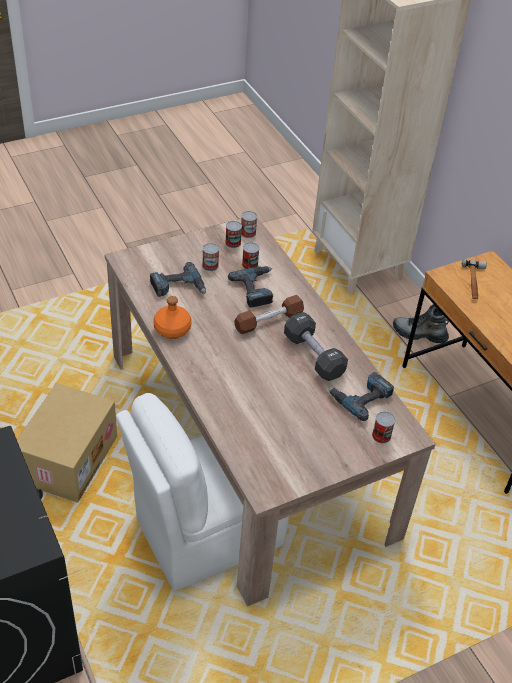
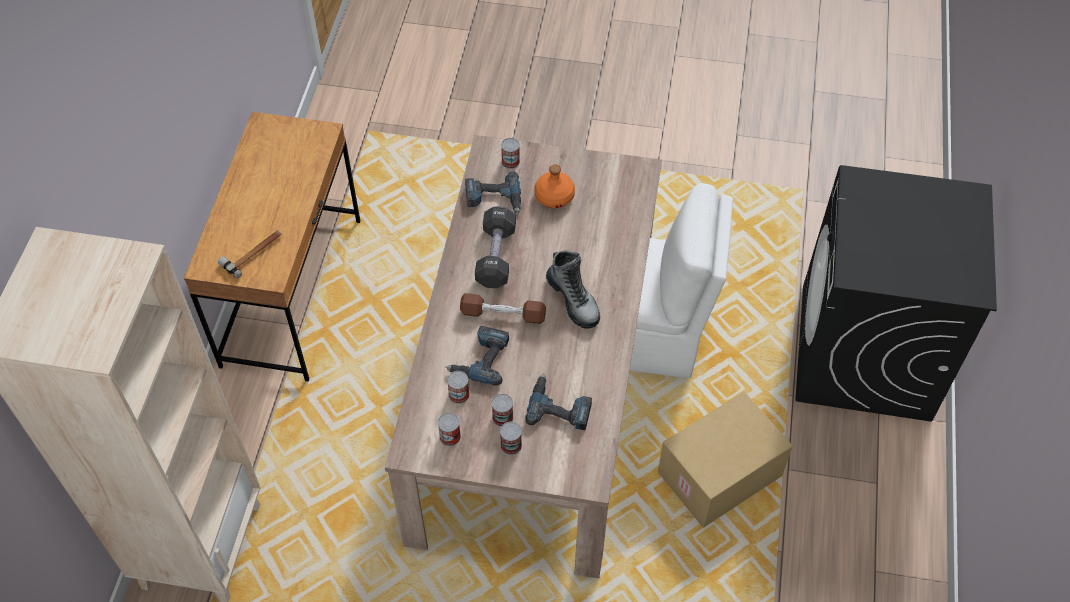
camera: 140 degrees left, 10 degrees up
orange bottle [153,296,192,339] -> orange bottle moved to [534,165,575,208]
can [241,211,257,238] -> can moved to [500,422,522,455]
boot [393,304,449,343] -> boot moved to [546,250,600,329]

